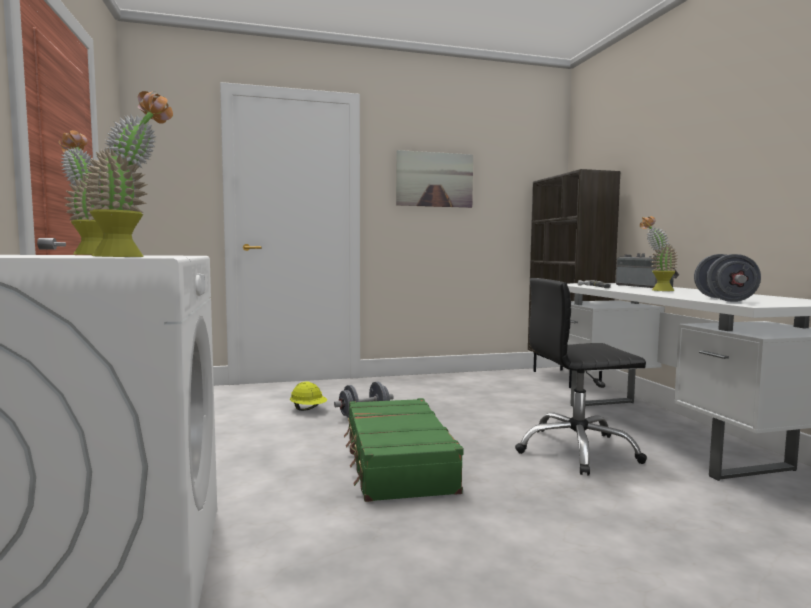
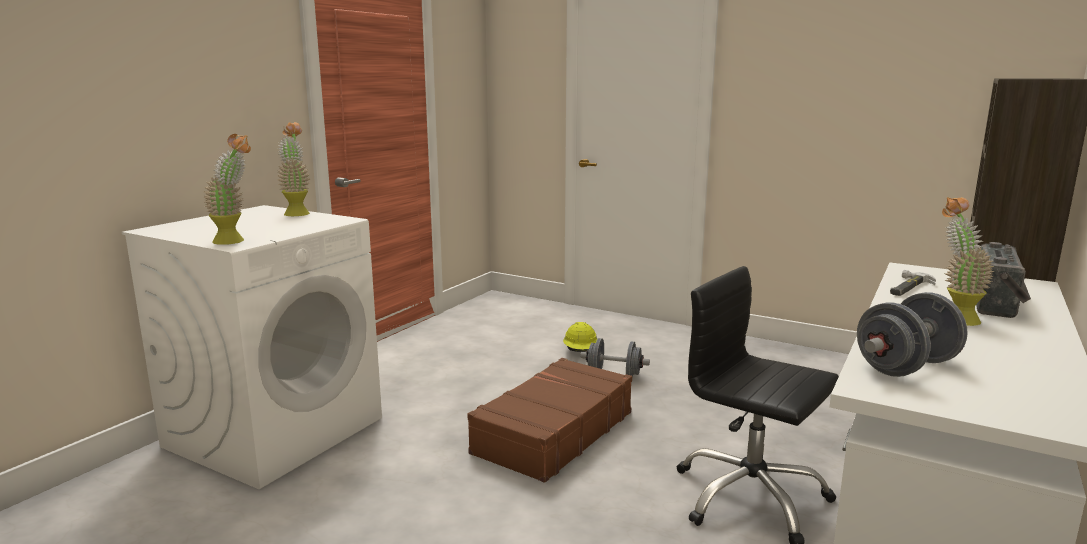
camera: 45 degrees right, 10 degrees up
green suitcase [344,398,464,502] -> brown suitcase [467,358,632,483]
picture [396,150,473,208] -> none

